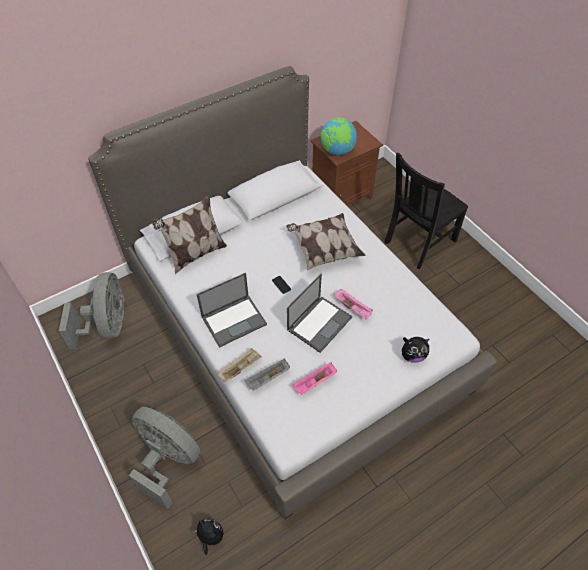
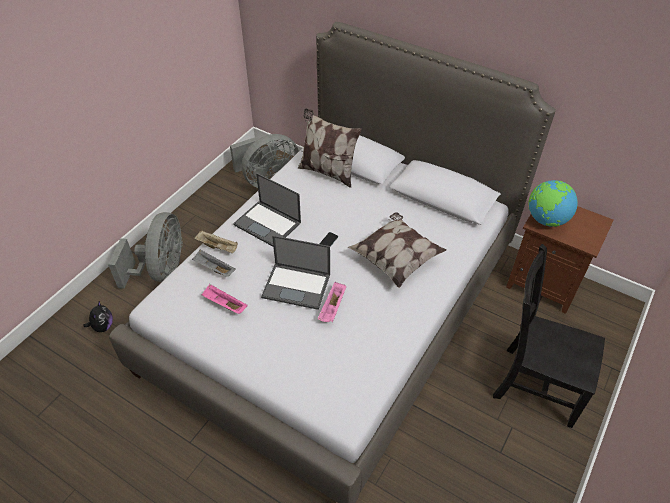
camera: 65 degrees right, 5 degrees down
plush toy [402,337,429,363] -> none

